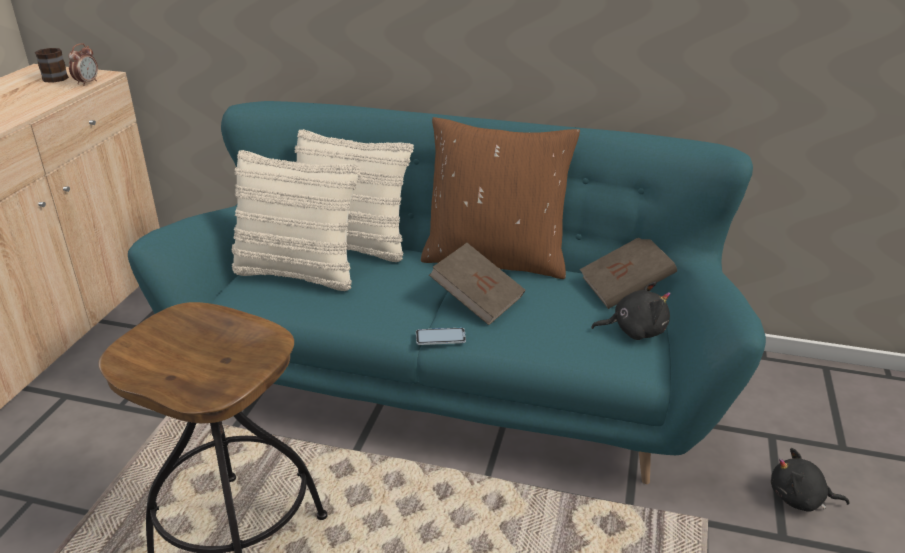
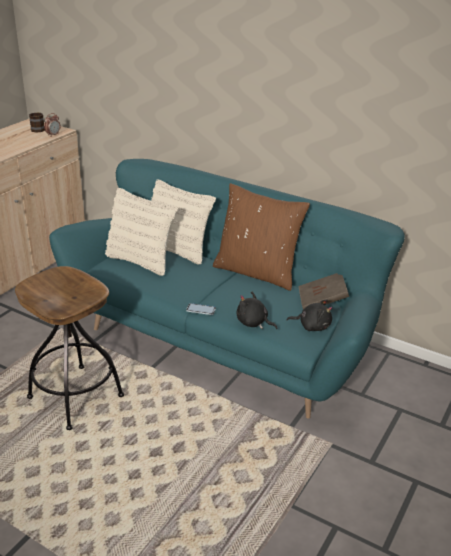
camera: 15 degrees right, 0 degrees up
brown book [429,243,525,325] -> none
black plush toy [771,448,850,512] -> black plush toy moved to [237,291,277,329]

